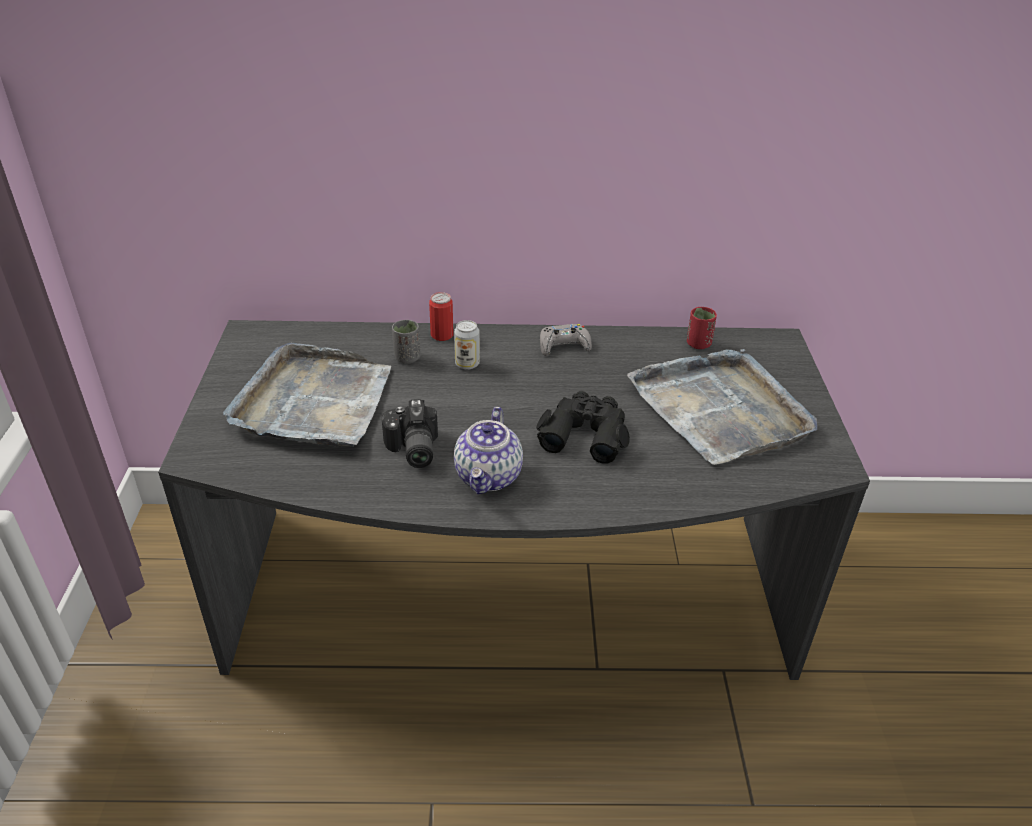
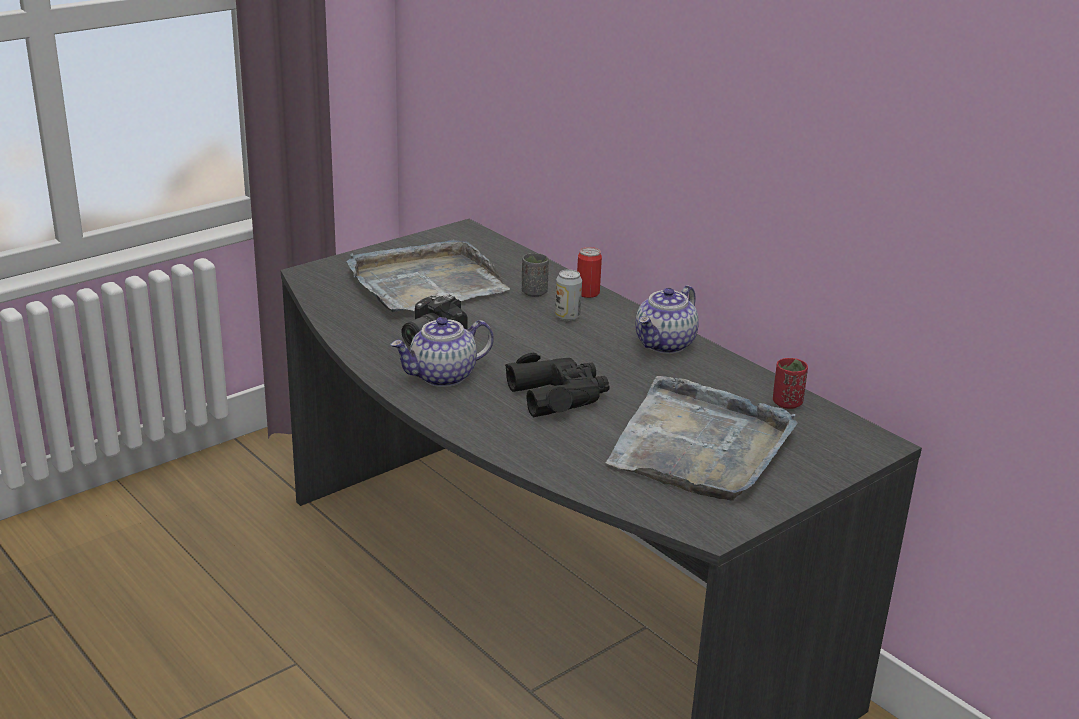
camera: 50 degrees right, 10 degrees down
grey game controller [540,324,592,356] -> teapot [635,285,699,354]

